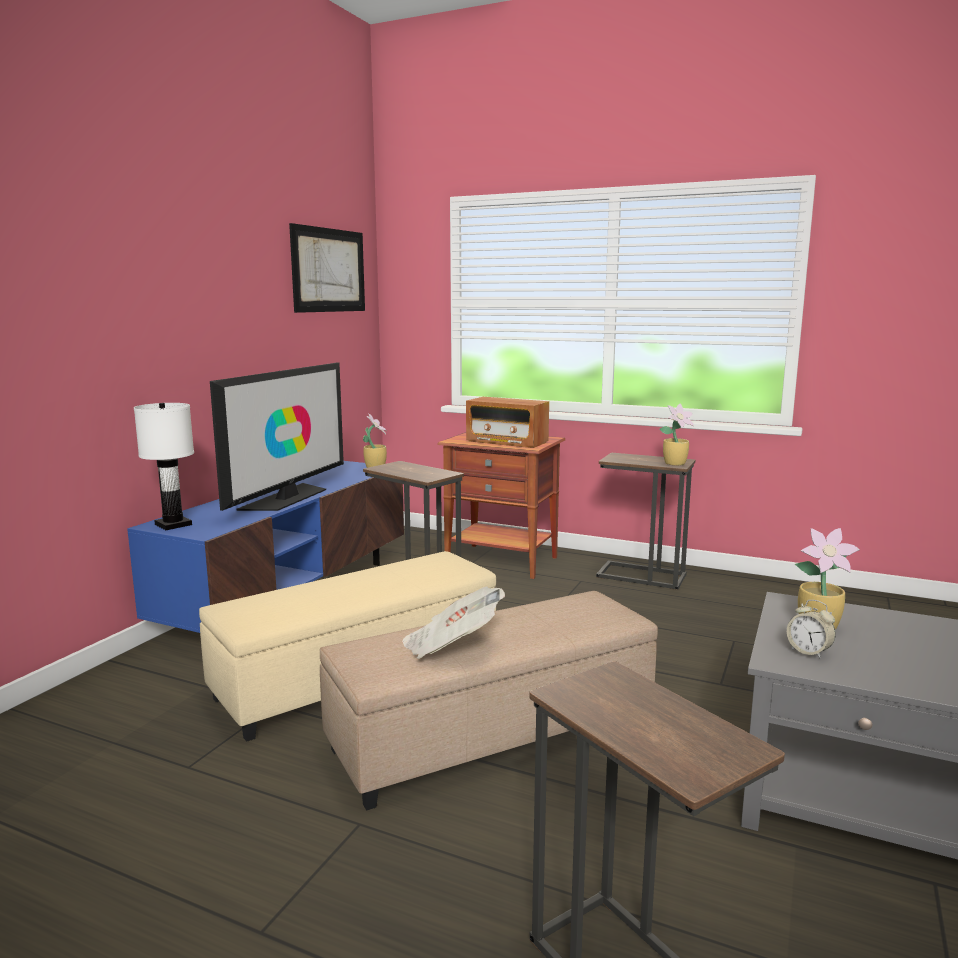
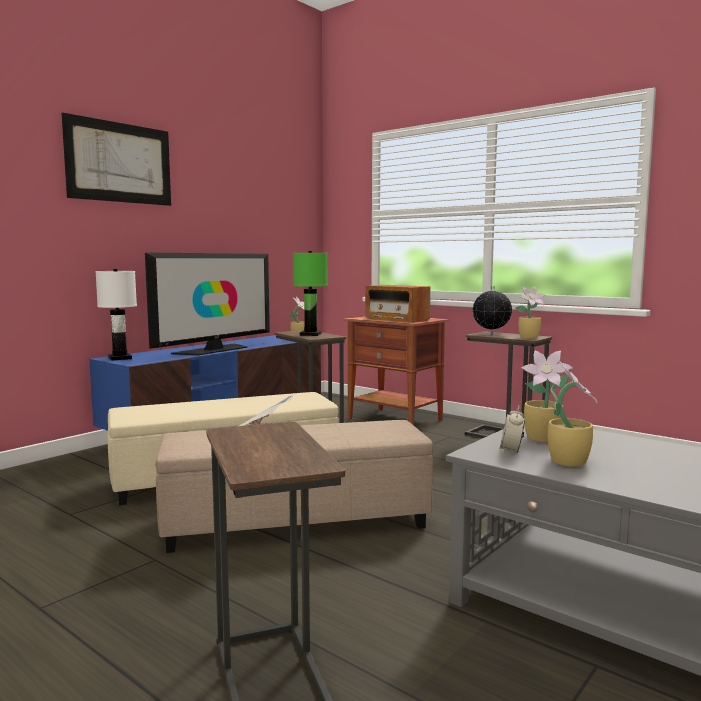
camera: 15 degrees right, 5 degrees down
picture [289,223,365,313] -> picture moved to [62,113,171,206]
alarm clock [787,600,836,659] -> alarm clock turned 45 degrees clockwise [500,405,525,454]
none -> green table lamp [293,251,328,336]
none -> globe [473,286,512,335]
none -> potted plant [548,361,598,467]

